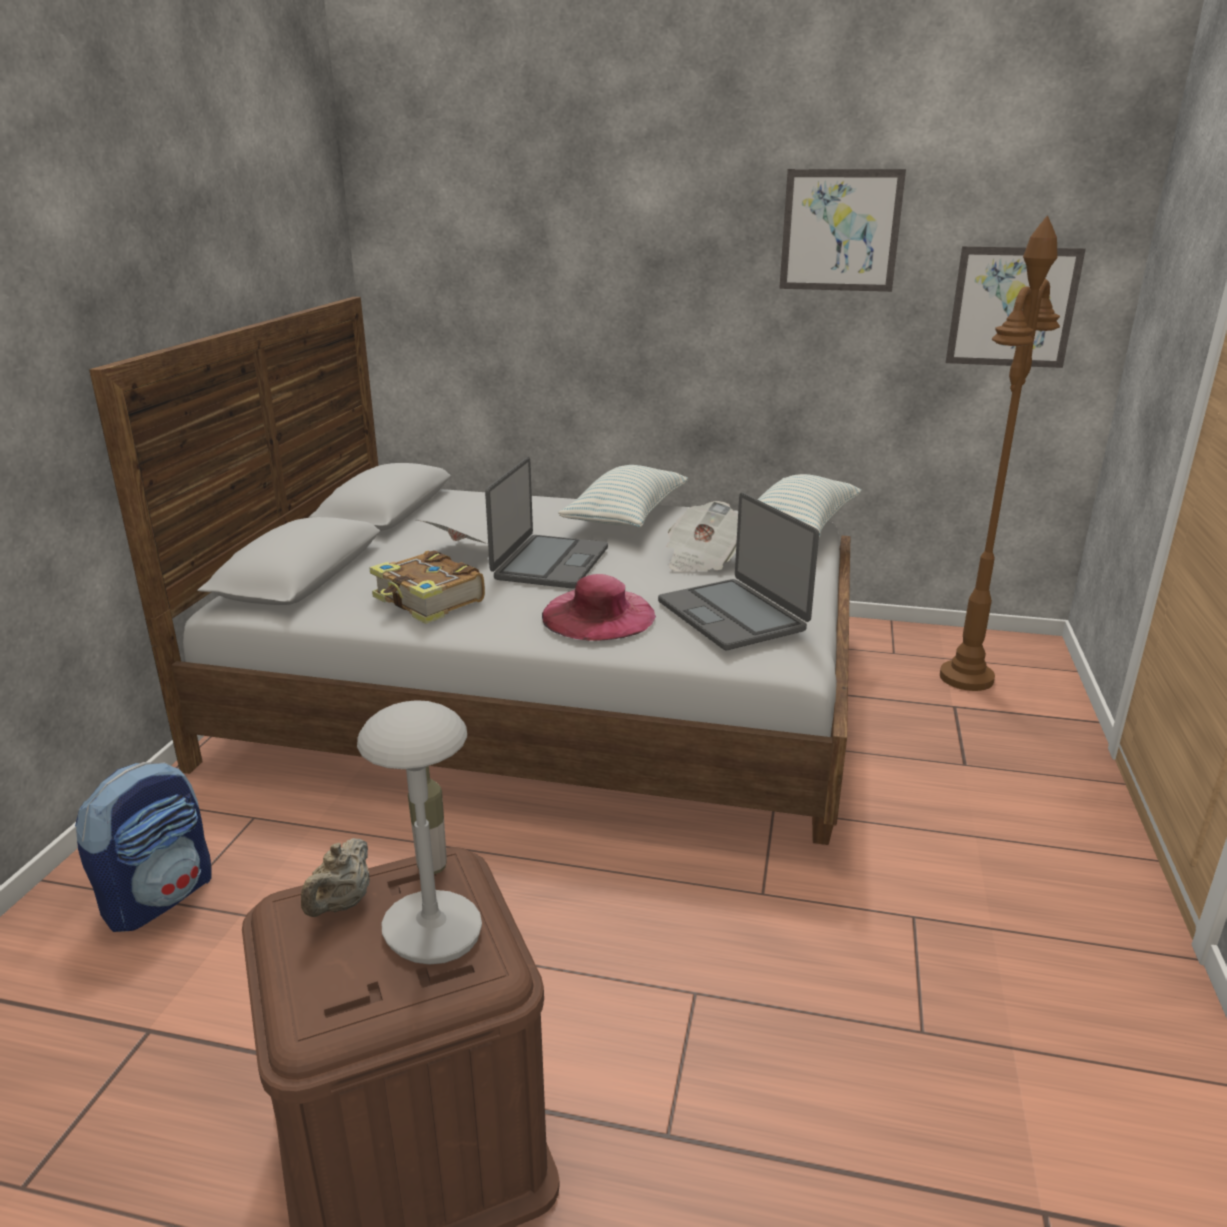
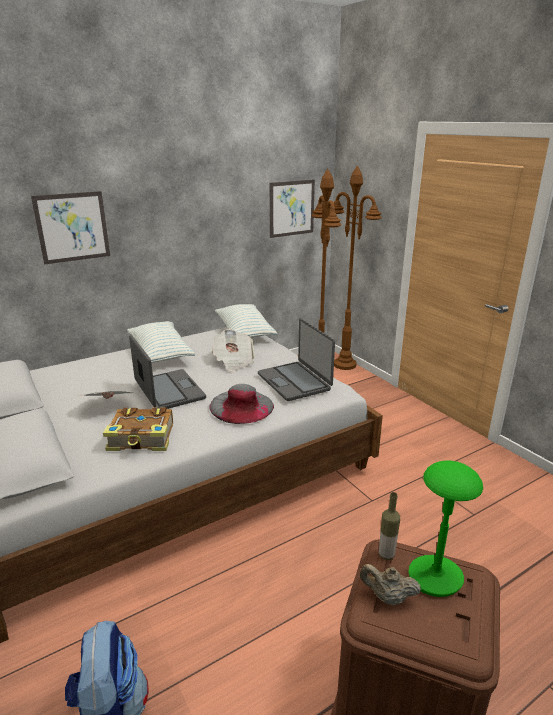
camera: 45 degrees left, 0 degrees up
beige teapot [301,838,370,917] -> beige teapot turned 135 degrees clockwise [360,564,421,605]
grey table lamp [357,700,482,965] -> green table lamp [408,461,483,597]
pink hat [542,574,656,641] -> grey hat [209,384,274,424]
laptop [658,493,819,650] -> laptop turned 45 degrees clockwise [258,318,335,401]
picture [779,169,906,292] -> picture moved to [31,191,110,264]
none -> brown floor lamp [330,166,382,370]

